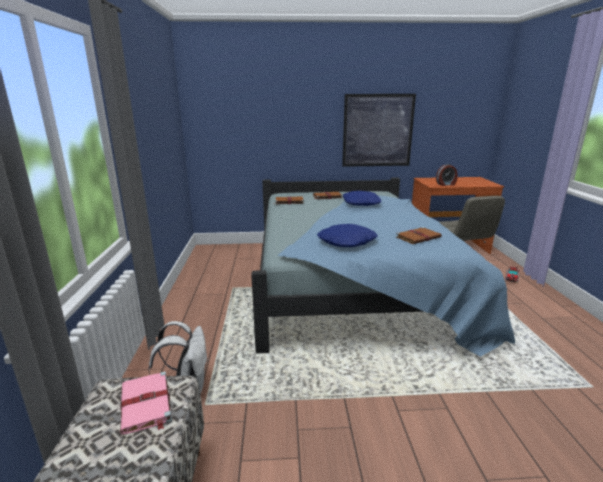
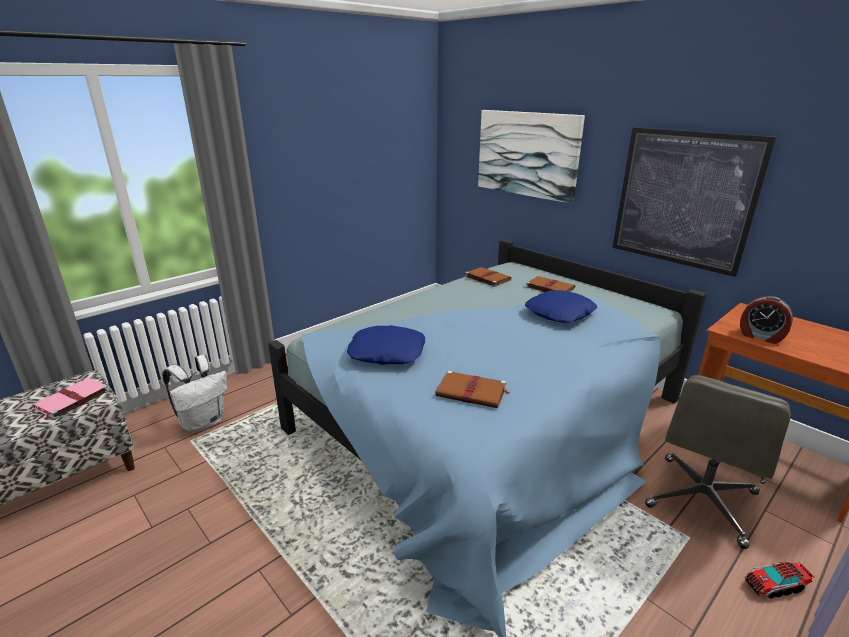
camera: 50 degrees right, 5 degrees up
none -> picture [478,110,585,204]

